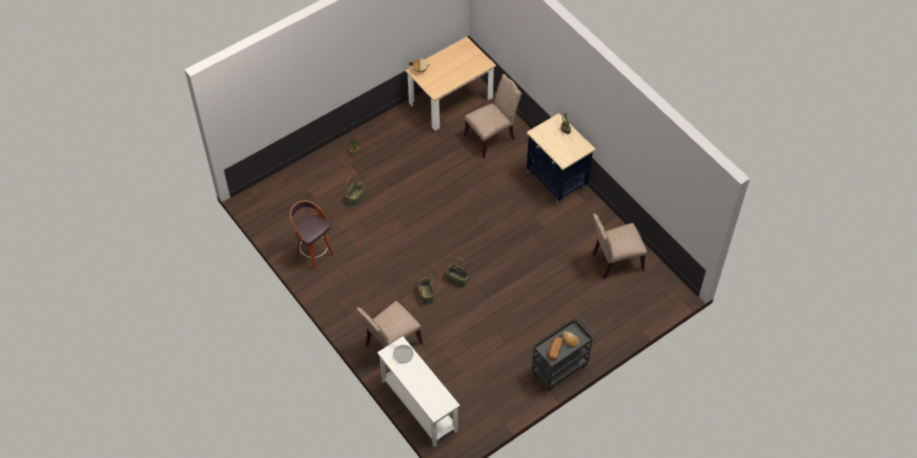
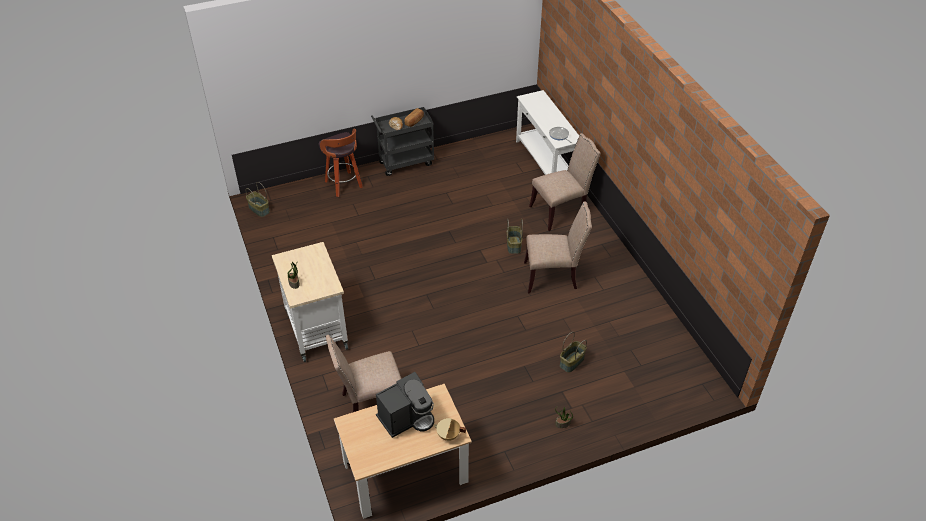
camera: 165 degrees left, 10 degrees down
stool [290,200,334,270] -> stool moved to [319,129,363,197]
basket [446,257,470,287] -> basket moved to [246,182,270,217]
blue cart [526,113,596,205] -> white cart [272,242,348,362]
beige chair [592,213,647,279] -> beige chair moved to [524,201,592,293]
none -> coffee machine [376,372,434,438]

